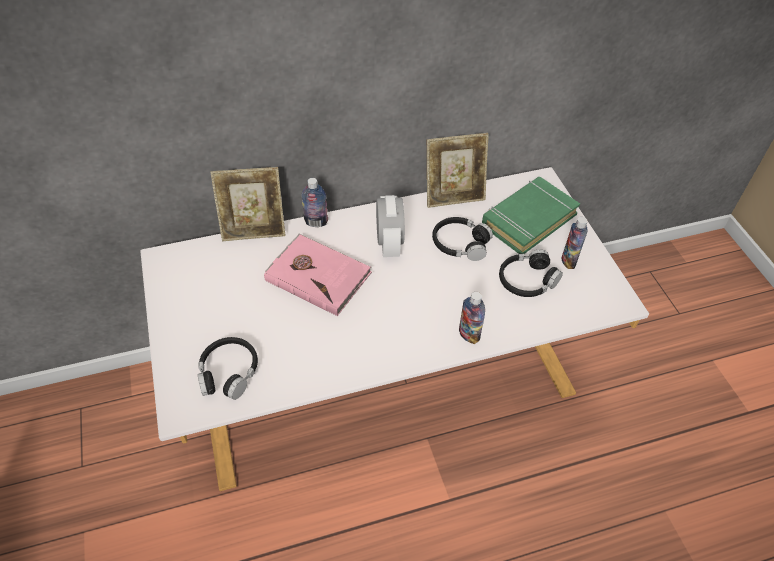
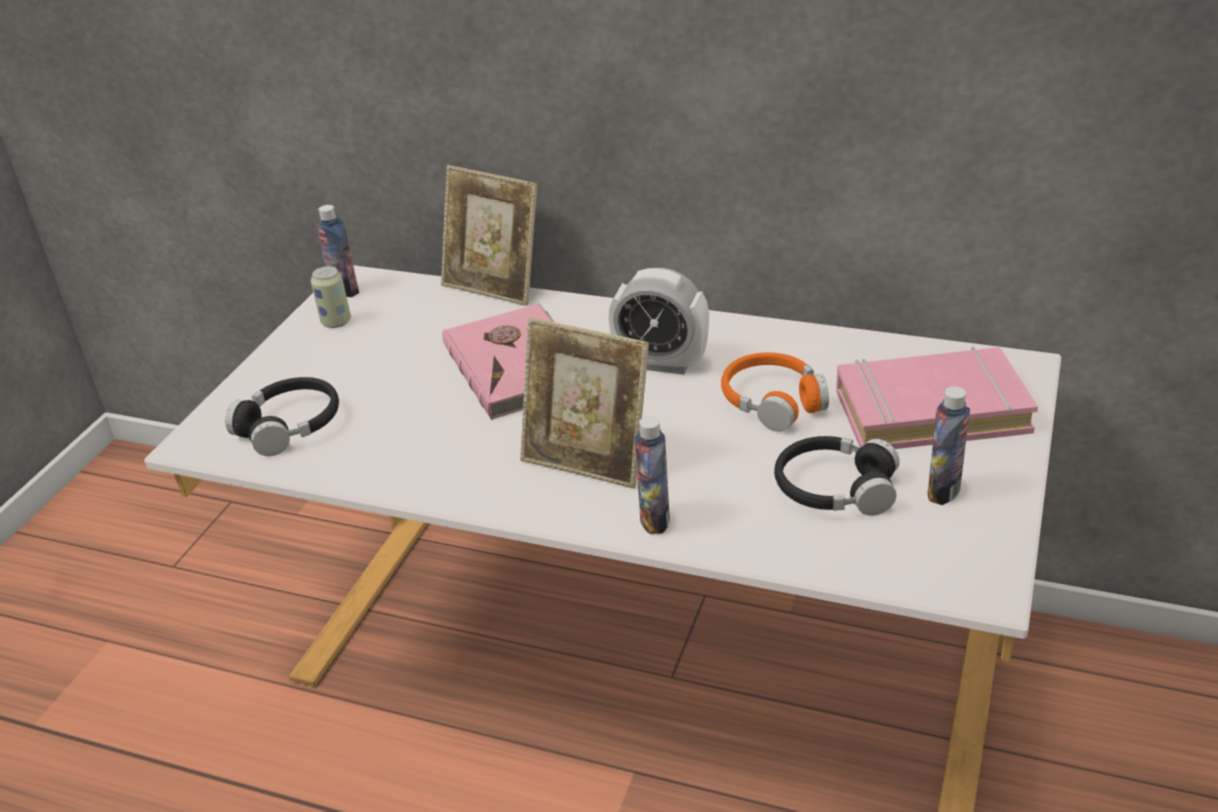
camera: 40 degrees right, 15 degrees down
bottle [301,178,328,227] -> bottle moved to [316,205,359,297]
alarm clock [376,195,405,257] -> alarm clock turned 75 degrees clockwise [609,268,709,375]
picture frame [427,133,489,208] -> picture frame moved to [520,318,649,488]
black headphones [432,217,493,261] -> orange headphones [721,352,829,432]
green book [482,177,580,254] -> pink book [836,347,1038,449]
none -> can [311,266,351,328]

